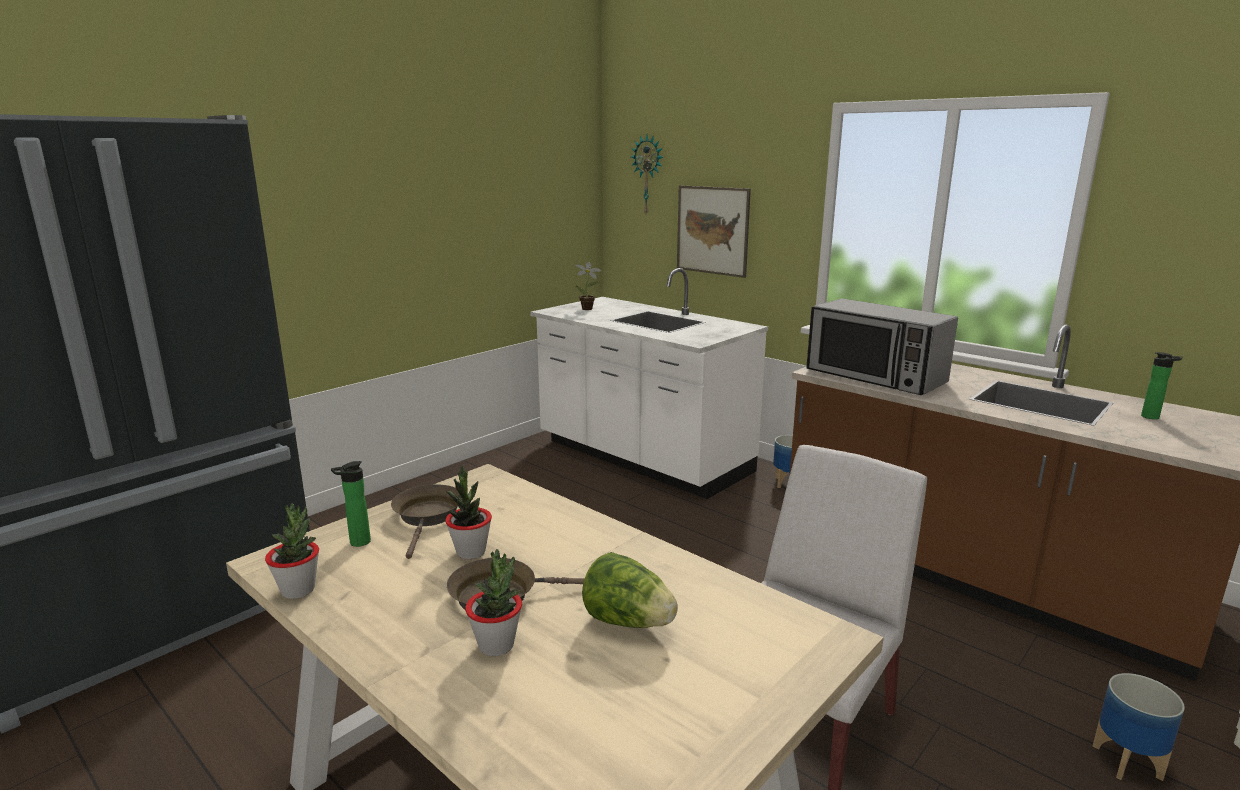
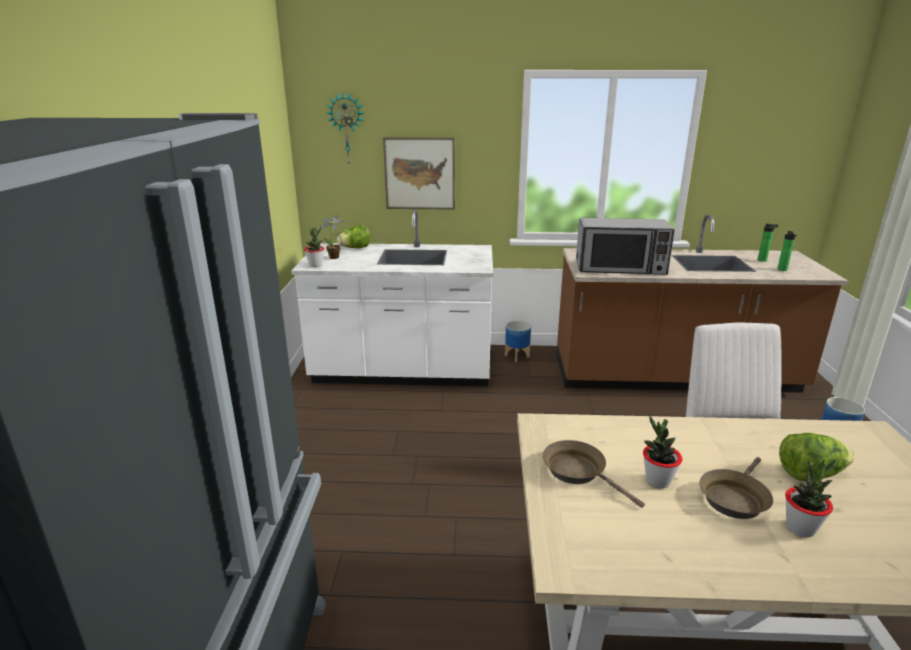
camera: 40 degrees left, 5 degrees up
potted plant [265,503,319,599] -> potted plant moved to [304,227,324,267]
bottle [331,461,371,547] -> bottle moved to [777,231,797,271]
none -> lettuce [337,225,371,248]

